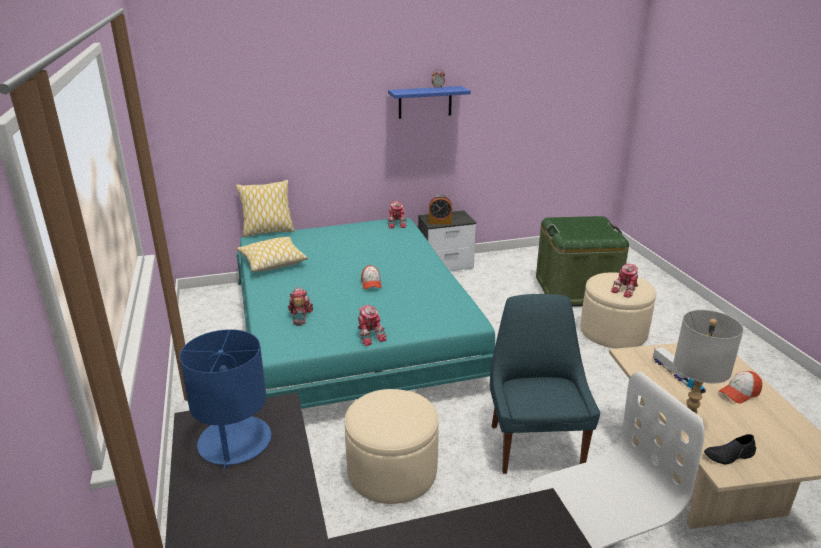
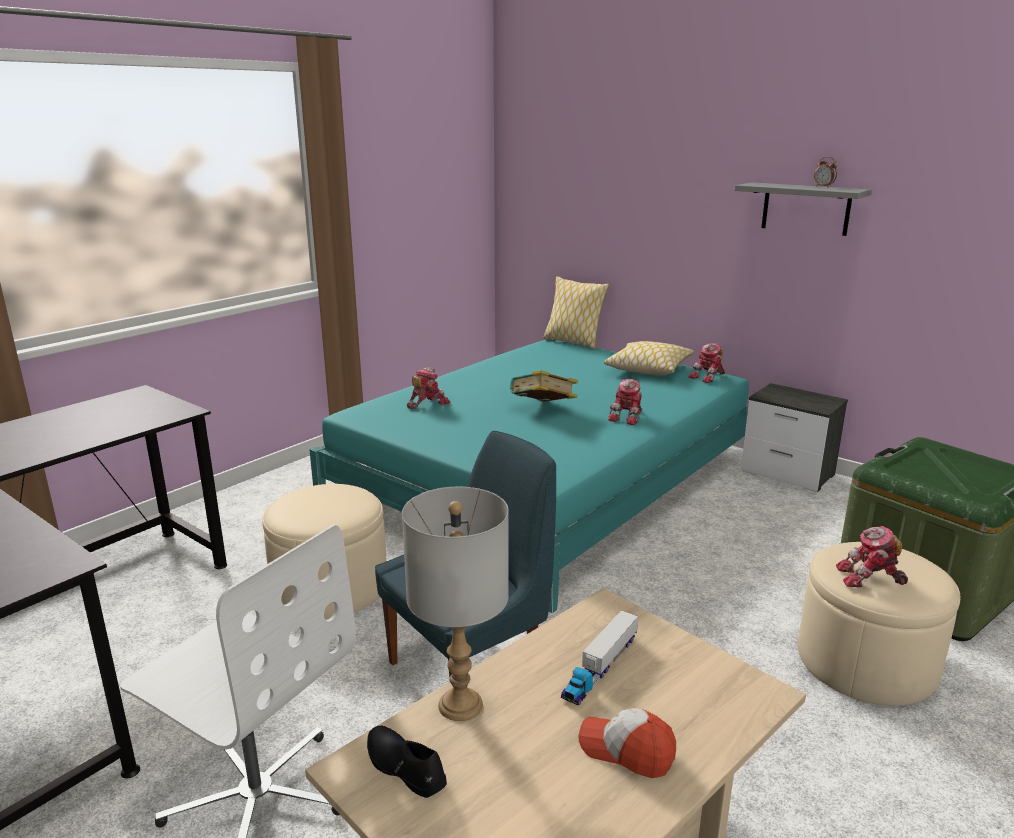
camera: 55 degrees right, 5 degrees down
blue table lamp [179,329,271,471] -> none
pillow [236,237,308,272] -> pillow moved to [604,341,694,375]
toy robot [358,305,387,346] -> toy robot moved to [608,379,642,425]
cap [361,265,382,289] -> book [510,370,578,402]
blue shelf [388,86,471,119] -> grey shelf [735,182,872,236]
alarm clock [429,195,452,224] -> none

